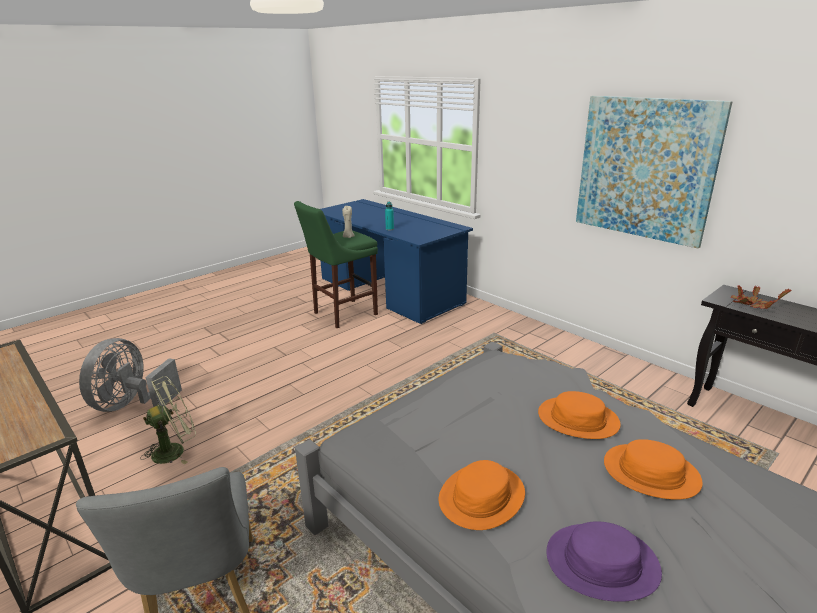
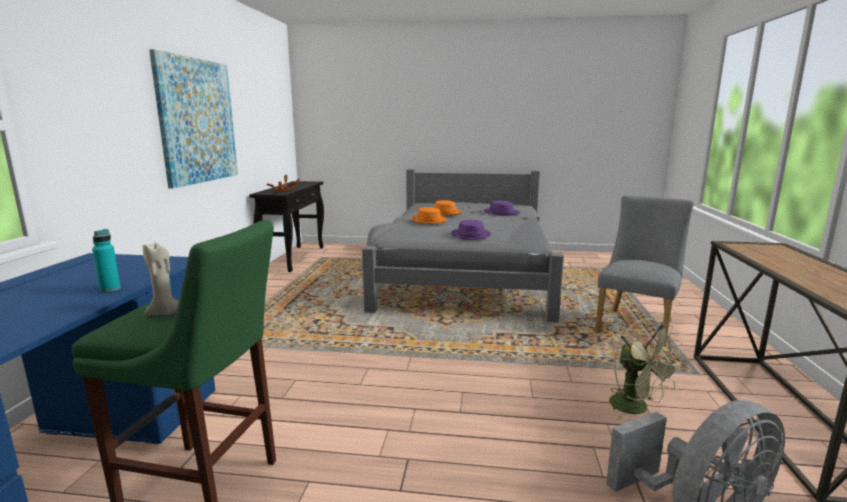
camera: 130 degrees left, 10 degrees down
green fan [140,376,196,464] -> green fan turned 135 degrees counterclockwise [609,318,683,421]
orange hat [438,460,525,530] -> none
none -> purple hat [451,220,491,240]

